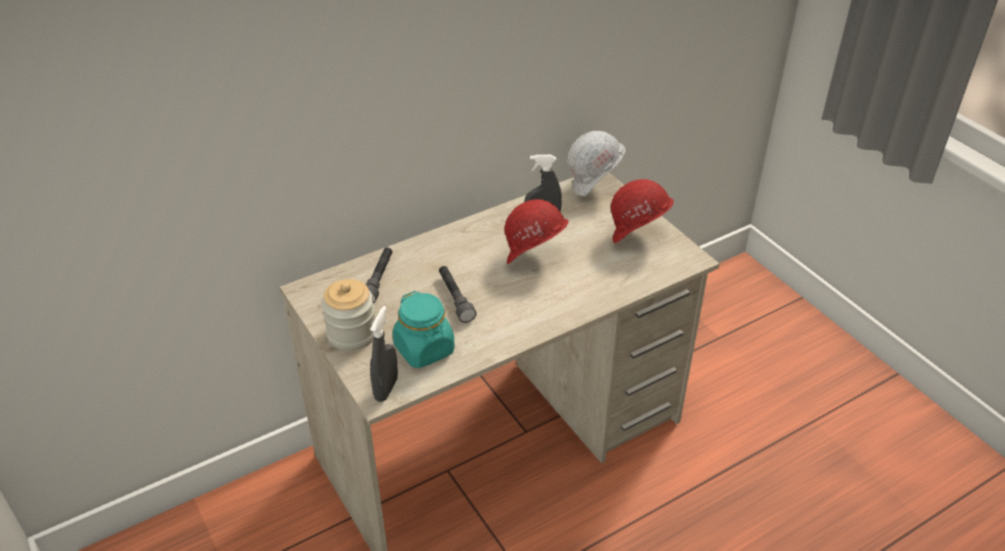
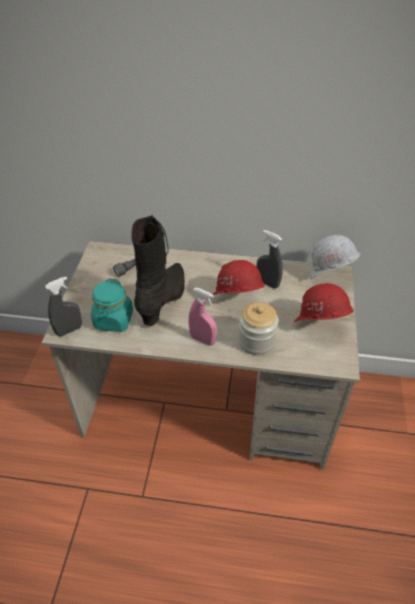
camera: 40 degrees right, 5 degrees up
jar [321,279,375,351] -> jar moved to [238,302,279,355]
grey flashlight [439,266,477,323] -> black boot [131,215,185,326]
none -> pink spray bottle [189,288,217,346]

